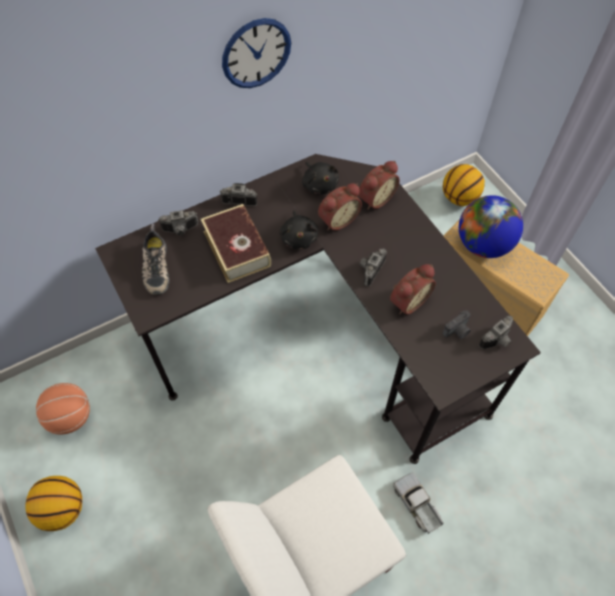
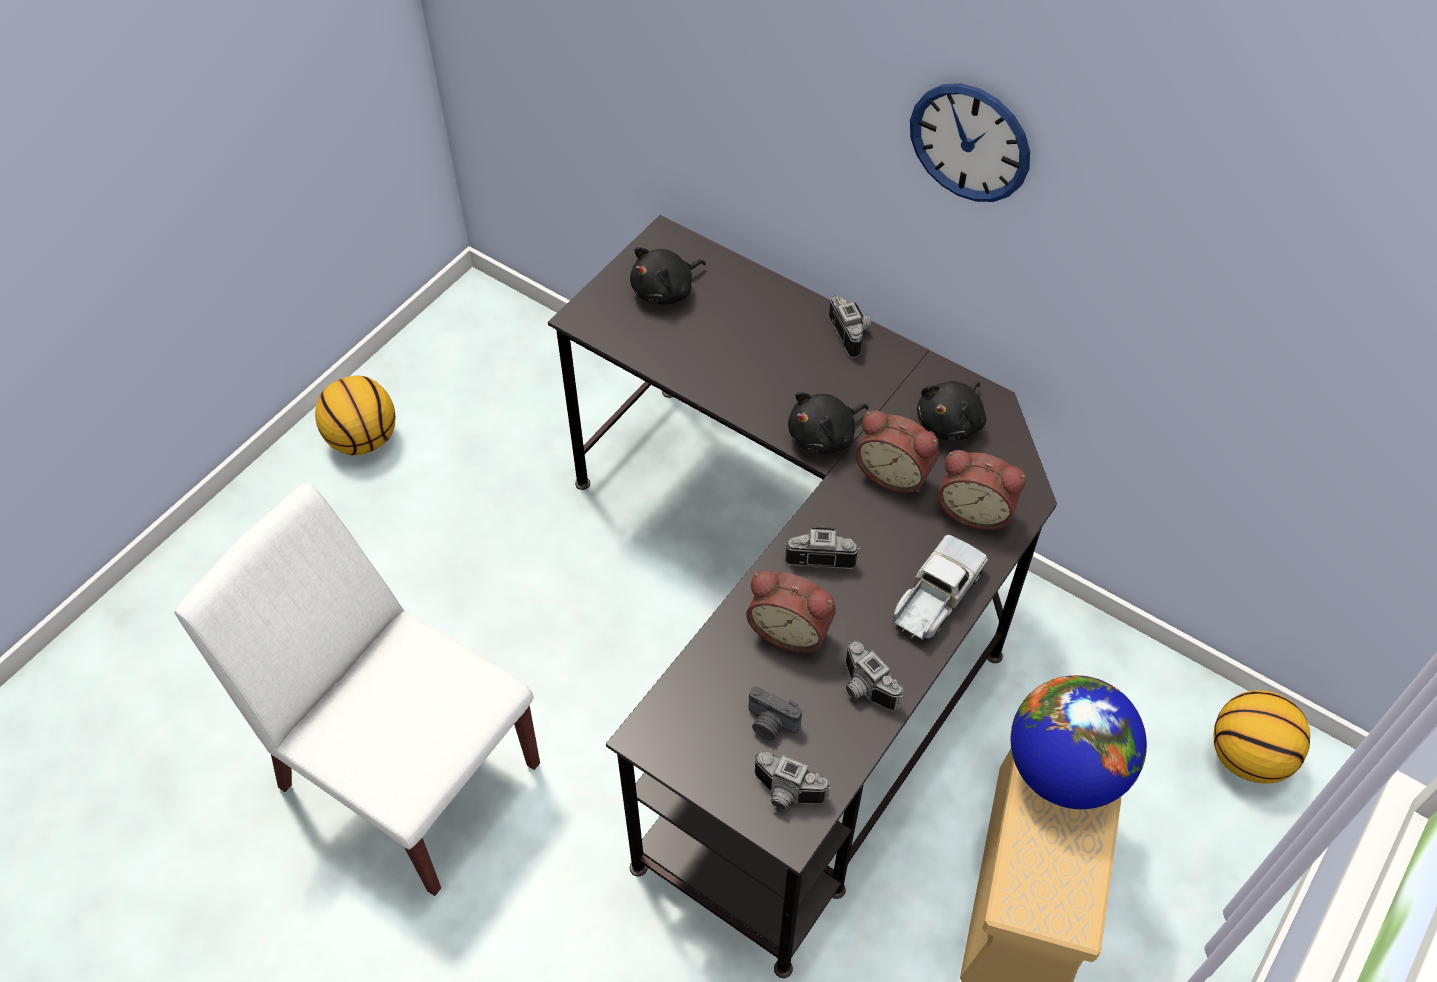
camera: 65 degrees right, 5 degrees down
basketball [36,383,90,434] -> none
shoe [142,224,169,295] -> black plush toy [630,247,706,305]
camera [158,210,198,236] -> camera moved to [846,641,904,711]
book [201,204,271,283] -> none
toy truck [393,472,444,534] -> toy truck moved to [893,535,988,640]

